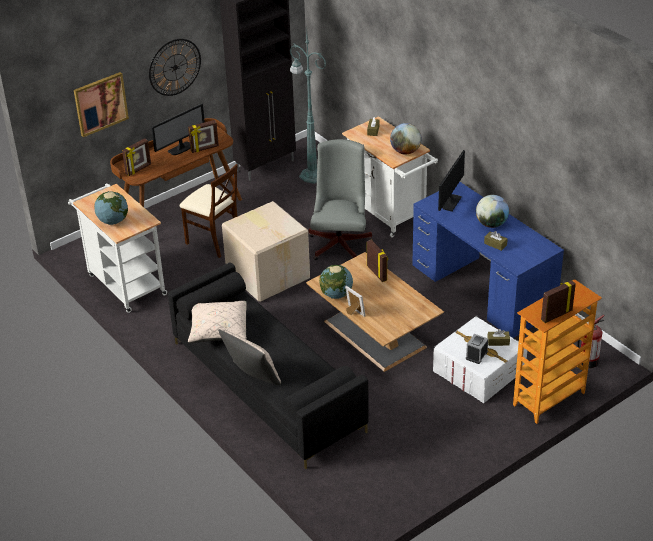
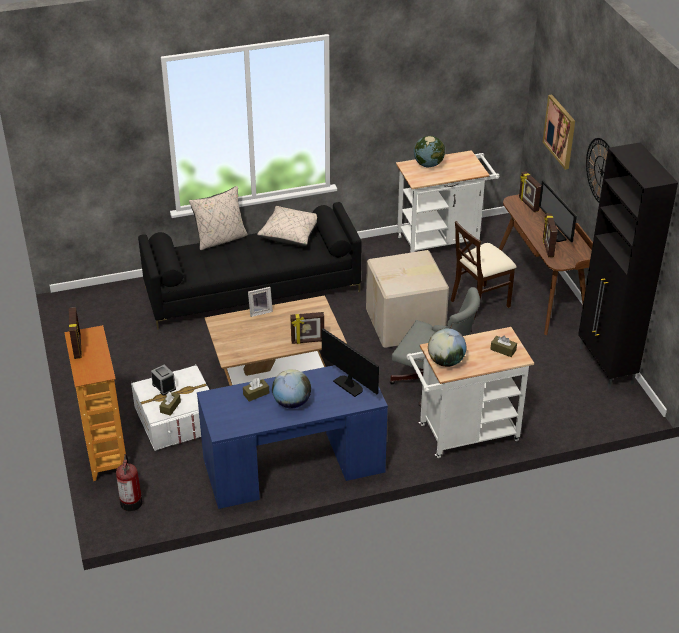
camera: 110 degrees right, 0 degrees up
green floor lamp [290,25,326,184] -> none
globe [319,265,353,299] -> none

